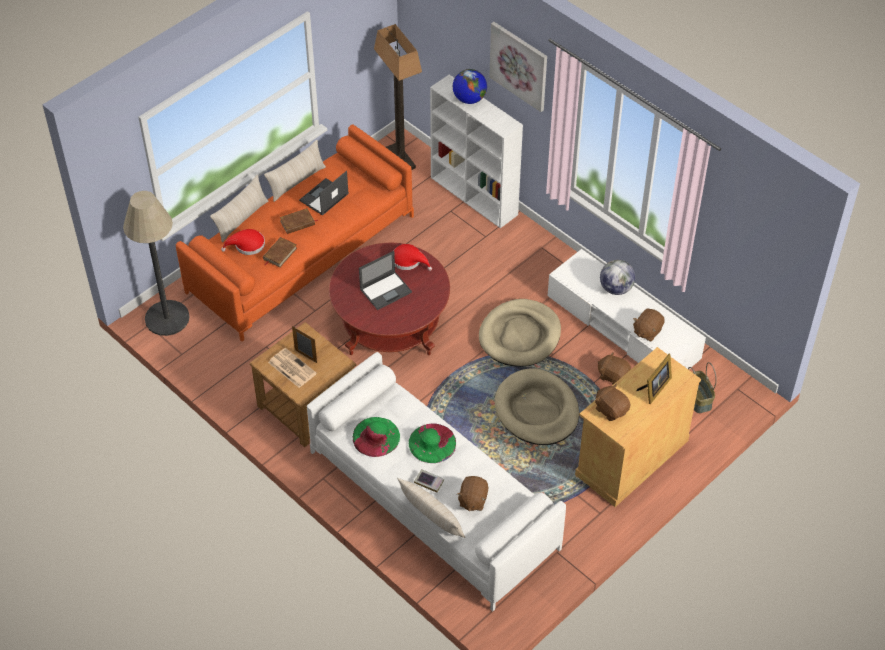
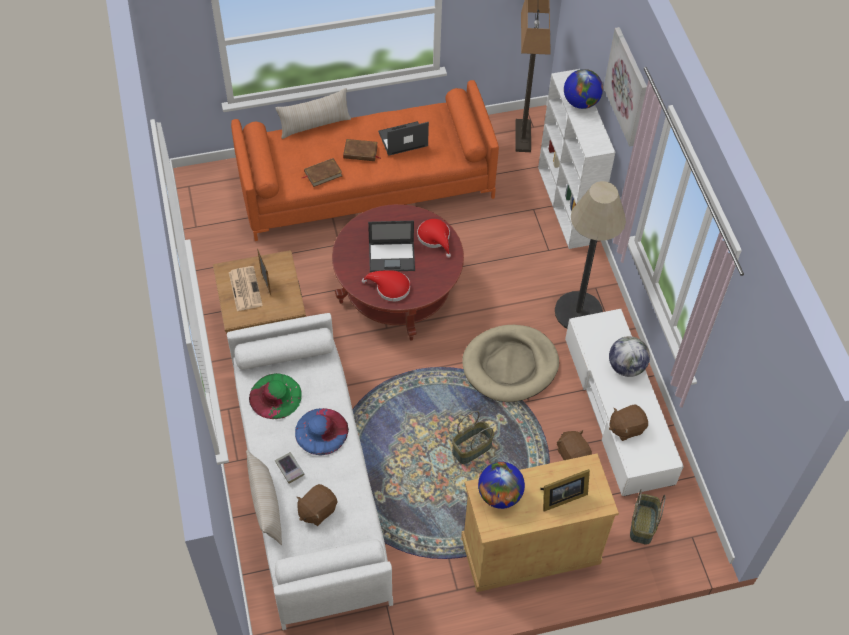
camera: 30 degrees right, 5 degrees up
floor lamp [123,191,190,336] -> floor lamp moved to [555,181,626,328]
red hat [221,229,265,255] -> red hat moved to [362,270,410,302]
beige pillow [264,140,326,202] -> none
green hat [409,423,456,463] -> blue hat [295,408,349,455]
beige dog bed [495,369,579,445] -> basket [452,411,494,464]
brown plush toy [595,384,631,421] -> globe [478,462,525,509]

